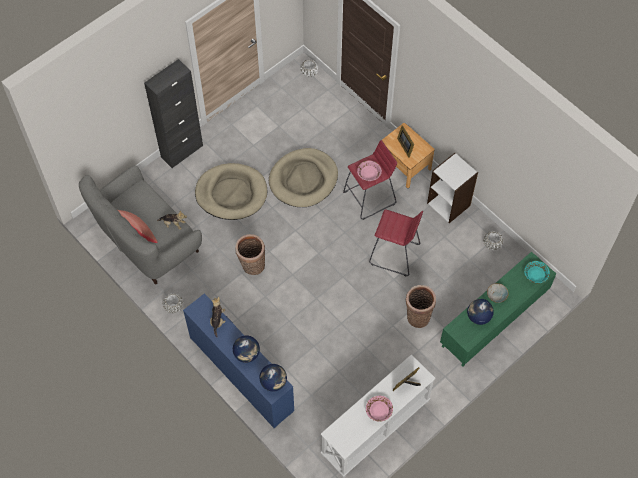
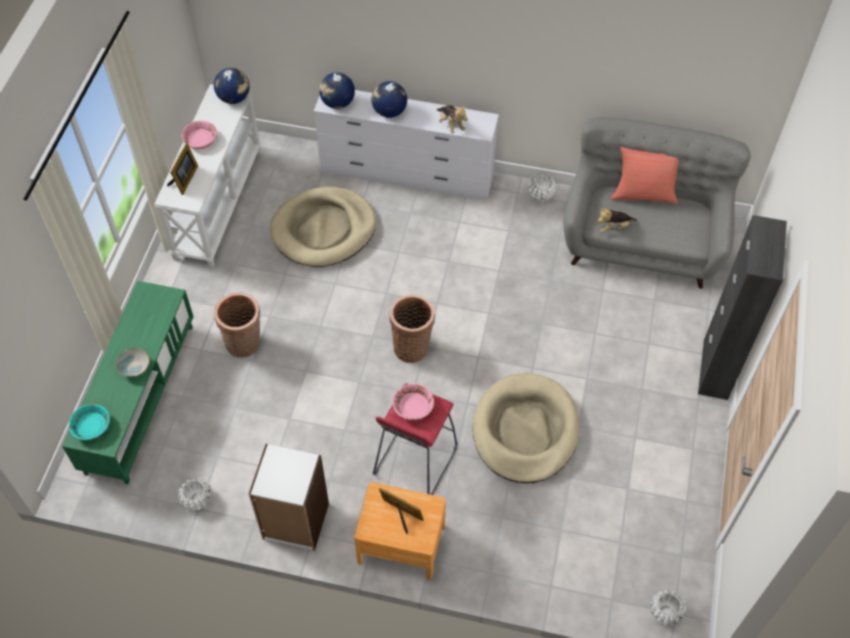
camera: 145 degrees right, 5 degrees down
blue dresser [183,293,294,428] -> white dresser [314,90,499,201]
beige dog bed [195,163,267,220] -> beige dog bed moved to [270,187,376,267]
basket [235,234,265,275] -> basket moved to [389,295,435,363]
red stool [369,209,423,276] -> none
globe [467,299,494,325] -> globe moved to [214,68,250,104]

